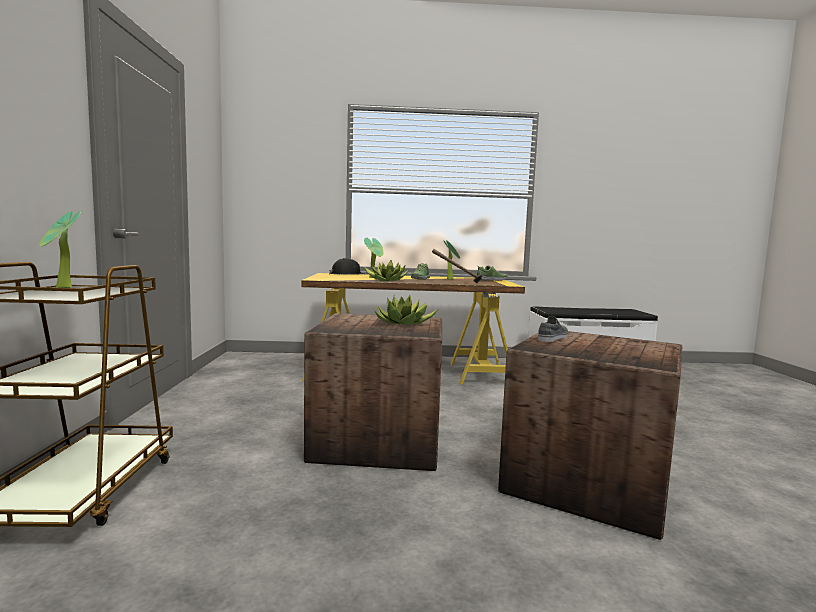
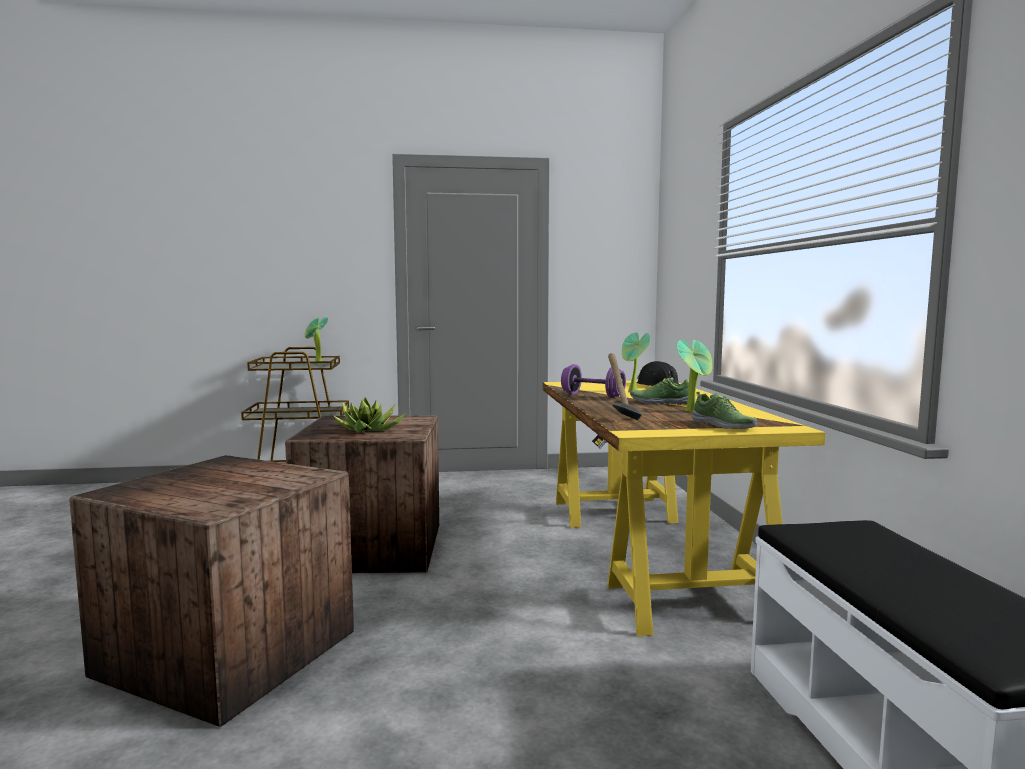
camera: 85 degrees right, 0 degrees up
potted plant [364,260,408,281] -> purple dumbbell [561,364,626,398]
grey shoe [538,316,568,342] -> none

